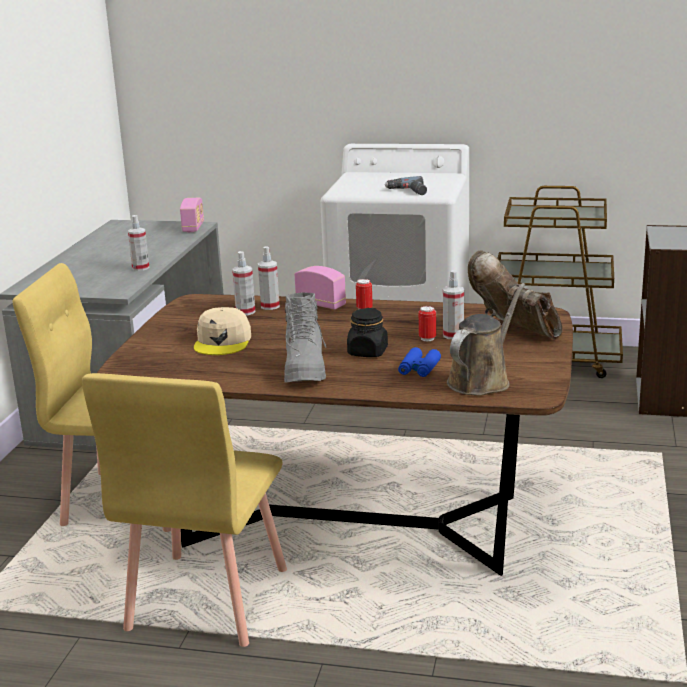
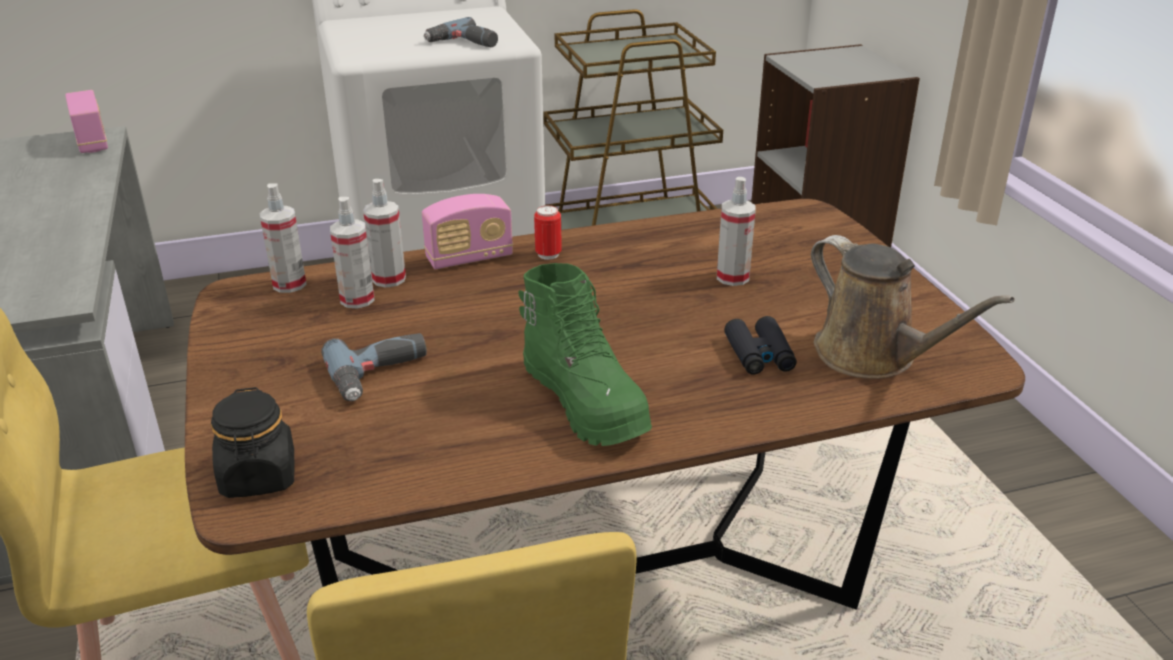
camera: 30 degrees left, 10 degrees up
spray bottle [128,215,149,271] -> spray bottle moved to [260,183,307,293]
beige cap [194,307,251,355] -> power drill [321,333,427,401]
grey boot [284,292,327,383] -> green boot [518,263,652,446]
radio [294,266,346,310] -> radio turned 150 degrees clockwise [422,194,513,269]
black jar [347,308,388,357] -> black jar moved to [211,387,295,498]
blue binoculars [398,347,441,377] -> black binoculars [724,316,797,375]
can [419,306,436,341] -> none
brown watering can [447,283,525,396] -> brown watering can turned 135 degrees clockwise [811,235,1015,379]
brown boot [468,250,562,340] -> none

